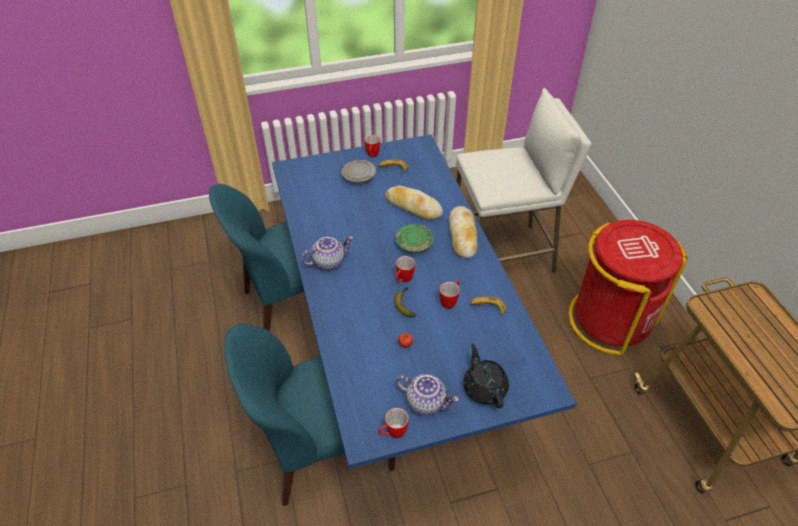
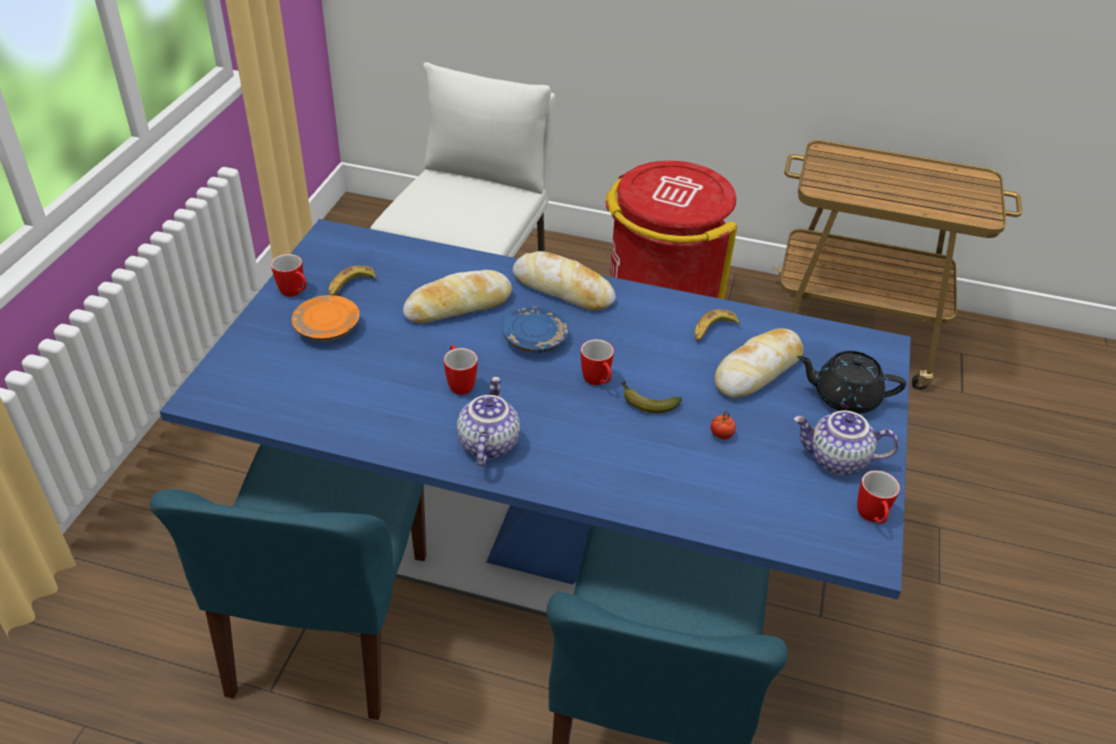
camera: 60 degrees left, 5 degrees down
grey plate [341,160,376,184] -> orange plate [292,295,360,341]
green plate [395,224,434,253] -> blue plate [502,306,569,353]
teapot [396,374,459,416] -> teapot turned 135 degrees counterclockwise [793,410,899,475]
mug [440,281,460,309] -> mug moved to [444,345,478,395]
none -> bread [715,328,803,398]

